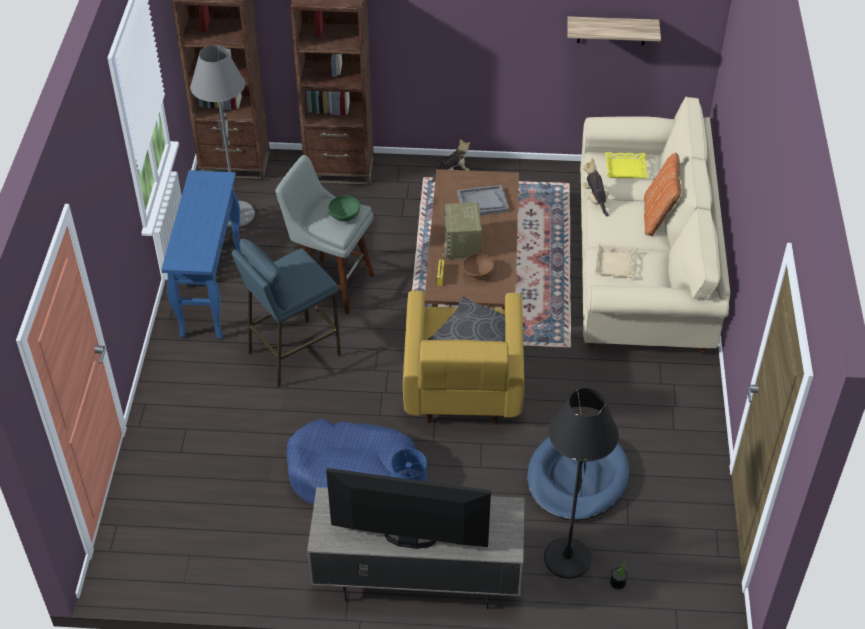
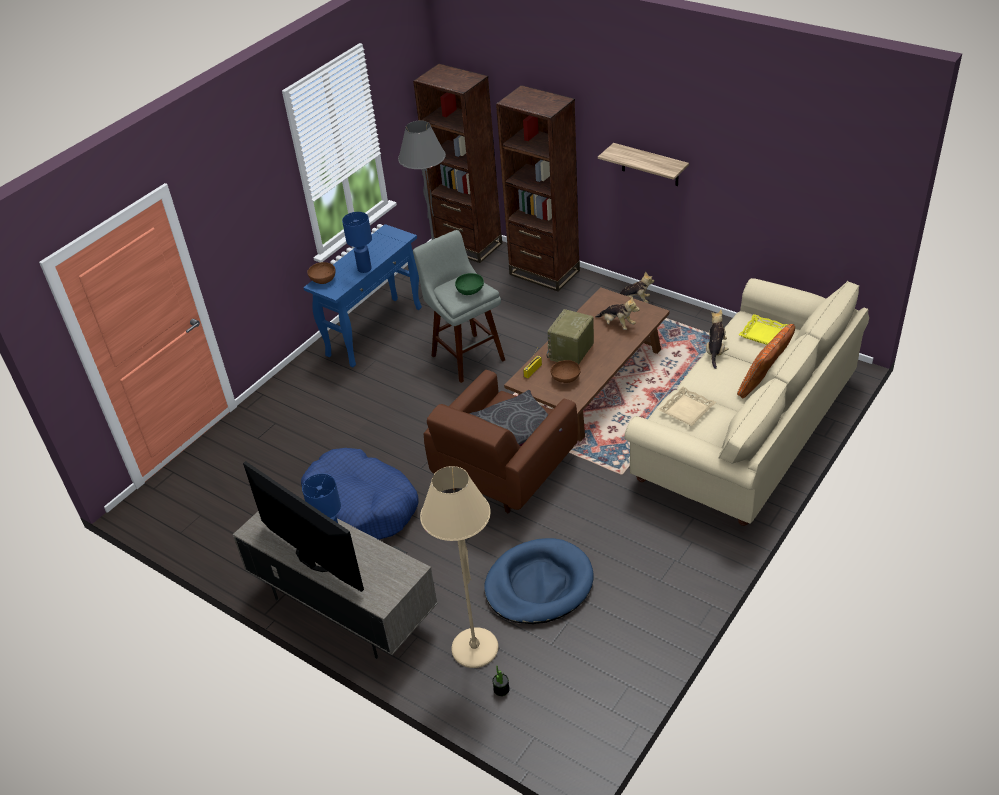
camera: 35 degrees right, 5 degrees down
blue stool [232,239,341,387] -> none
yellow armchair [403,291,524,425] -> brown armchair [424,370,578,513]
grey tray [457,185,509,215] -> plush toy [595,296,640,330]
black floor lamp [544,388,619,579] -> beige floor lamp [420,466,499,668]
shelf [567,16,661,46] -> shelf moved to [598,143,689,186]
none -> brown bowl [307,262,336,284]
none -> blue table lamp [342,212,372,273]

